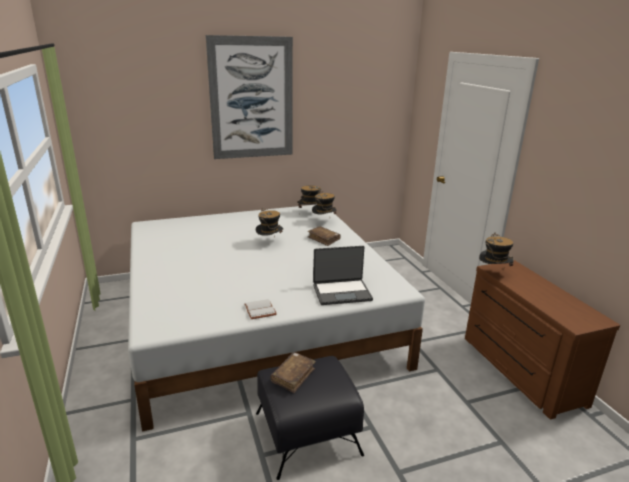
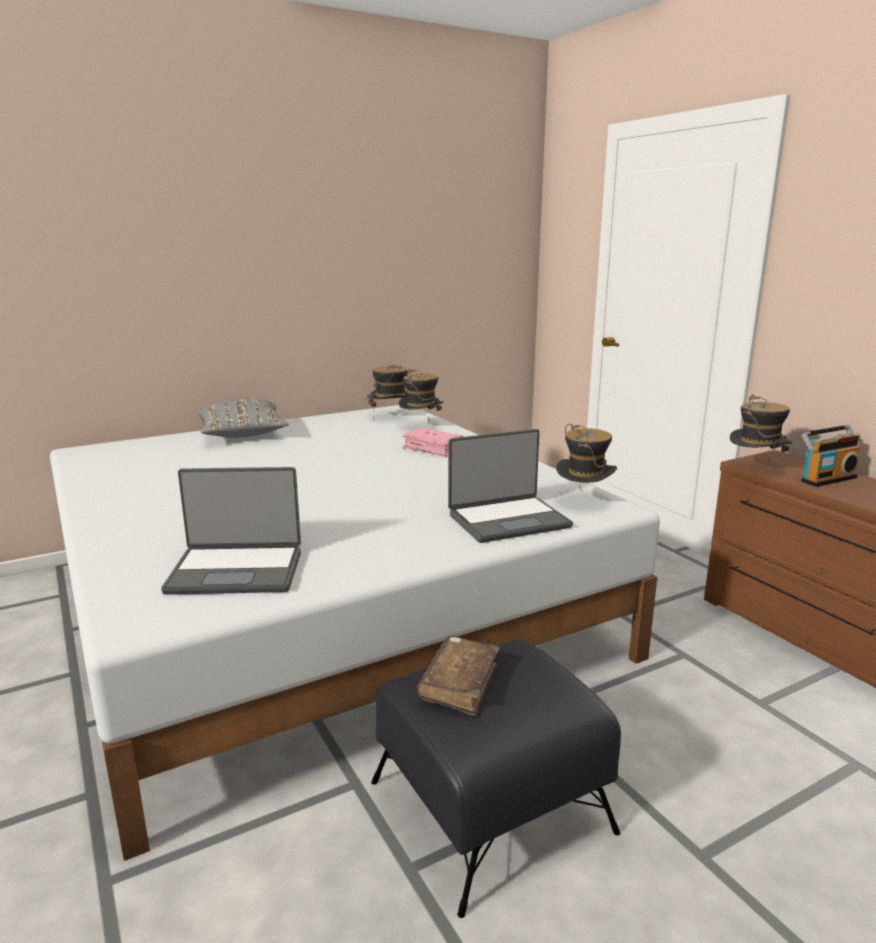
camera: 10 degrees left, 5 degrees down
picture [206,35,293,159] -> none
white book [244,299,277,319] -> none
hat [256,209,283,238] -> hat moved to [556,424,617,490]
brown book [308,226,341,246] -> pink book [402,428,463,457]
none -> laptop [161,467,301,595]
none -> grey pillow [198,399,288,438]
none -> radio [801,425,861,487]

